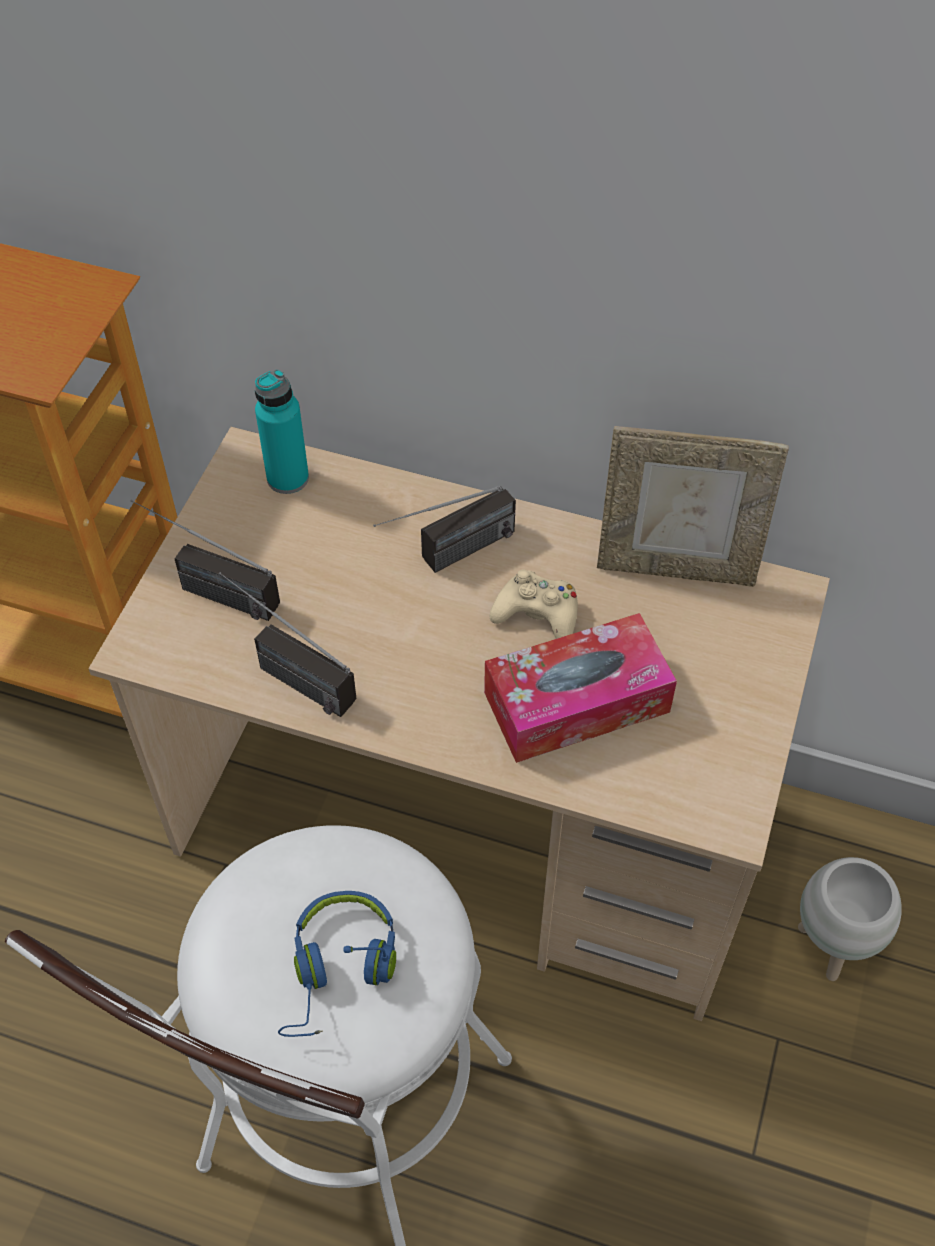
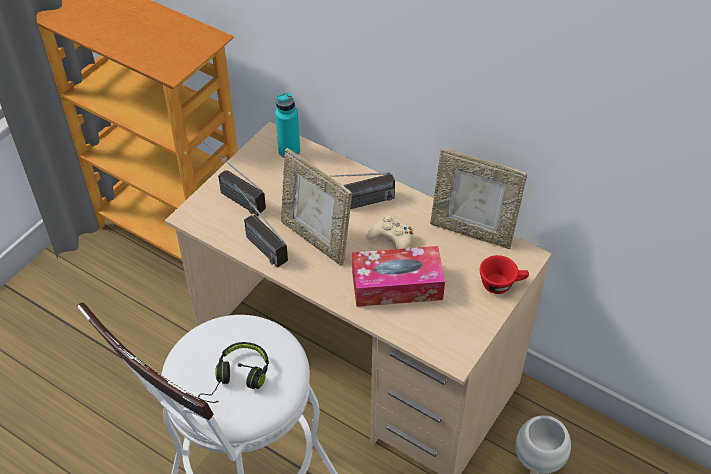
camera: 15 degrees right, 5 degrees down
blue headphones [278,891,396,1037] -> black headphones [198,342,269,403]
none -> picture frame [281,148,352,266]
none -> red cup [480,255,529,294]

